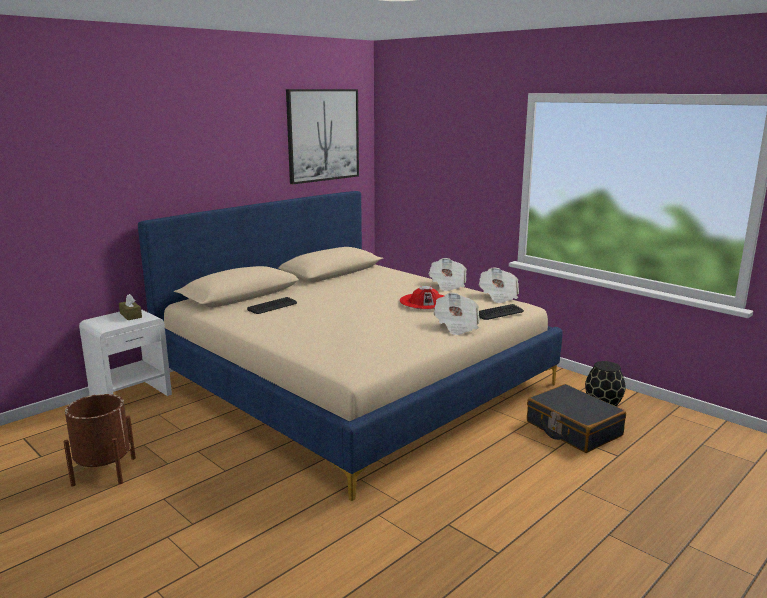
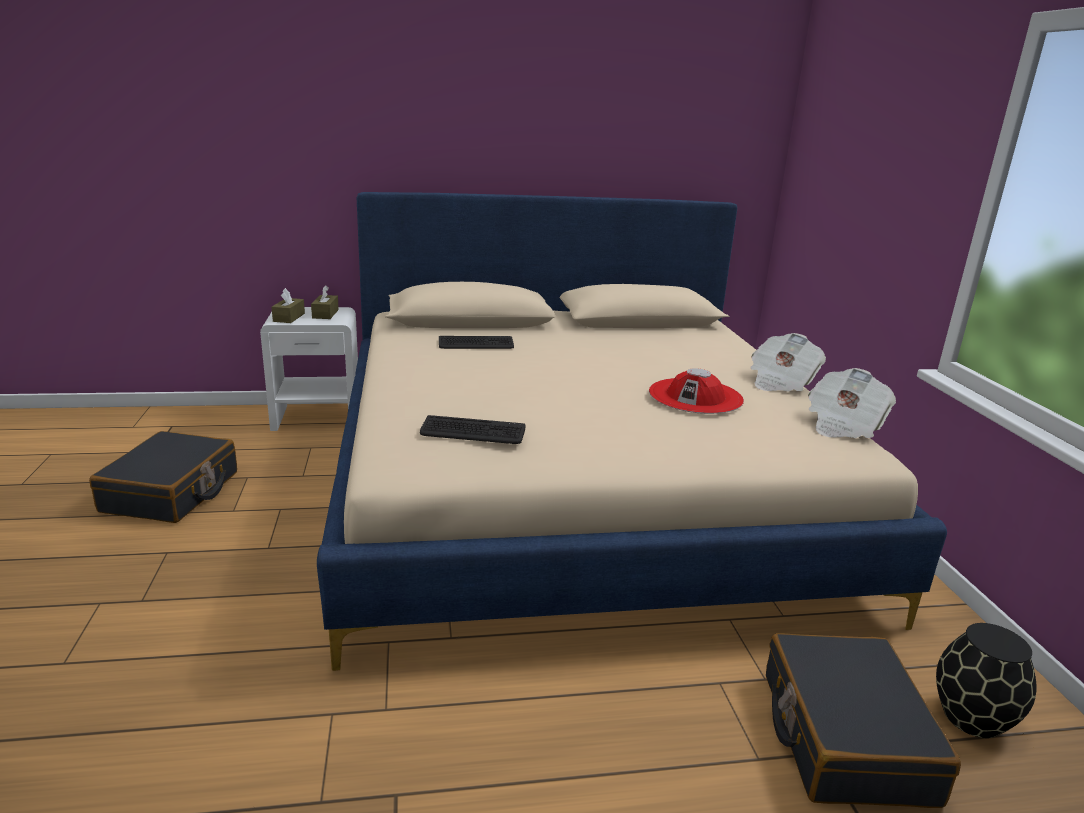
camera: 35 degrees right, 5 degrees up
brown planter [63,394,136,486] -> black suitcase [89,431,237,523]
picture [286,89,359,184] -> none
newspaper [434,293,480,335] -> none
keyboard [479,304,524,320] -> keyboard moved to [420,415,525,444]
none -> brown tissue box [271,288,305,323]

